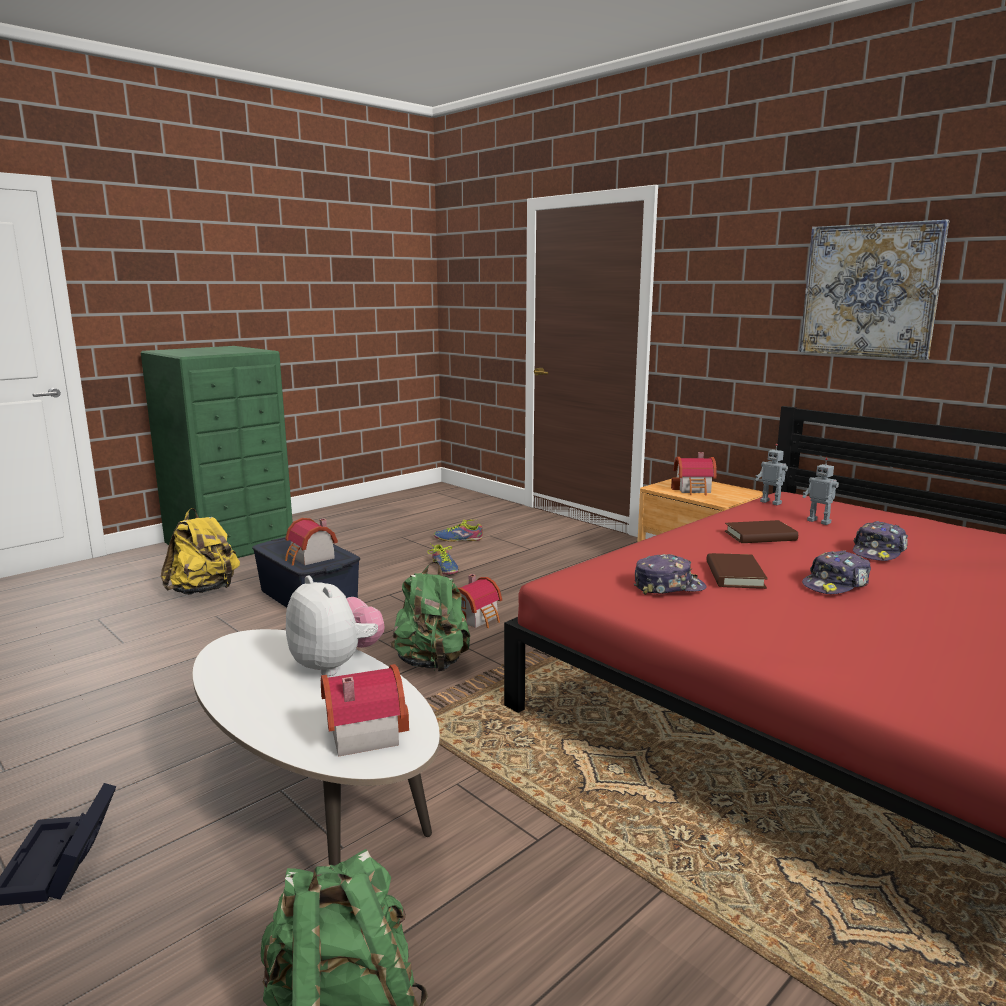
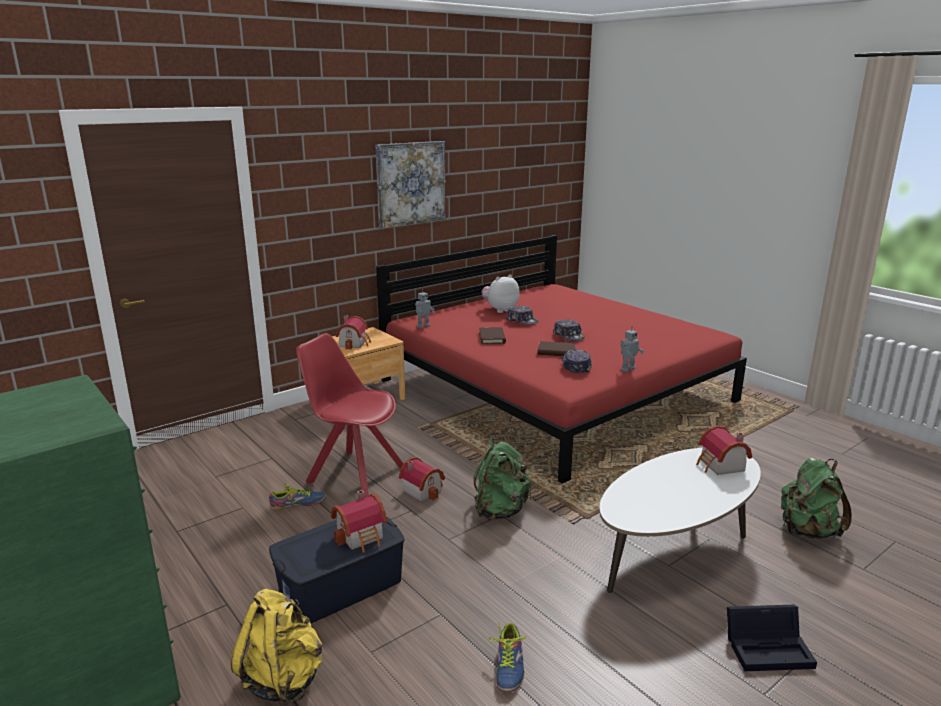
camera: 85 degrees left, 5 degrees up
plush toy [286,575,385,676] -> plush toy moved to [482,275,520,313]
shoe [434,519,483,542] -> shoe moved to [489,622,526,692]
toy robot [803,458,839,525] -> toy robot moved to [620,326,644,372]
none -> red chair [296,333,403,498]

